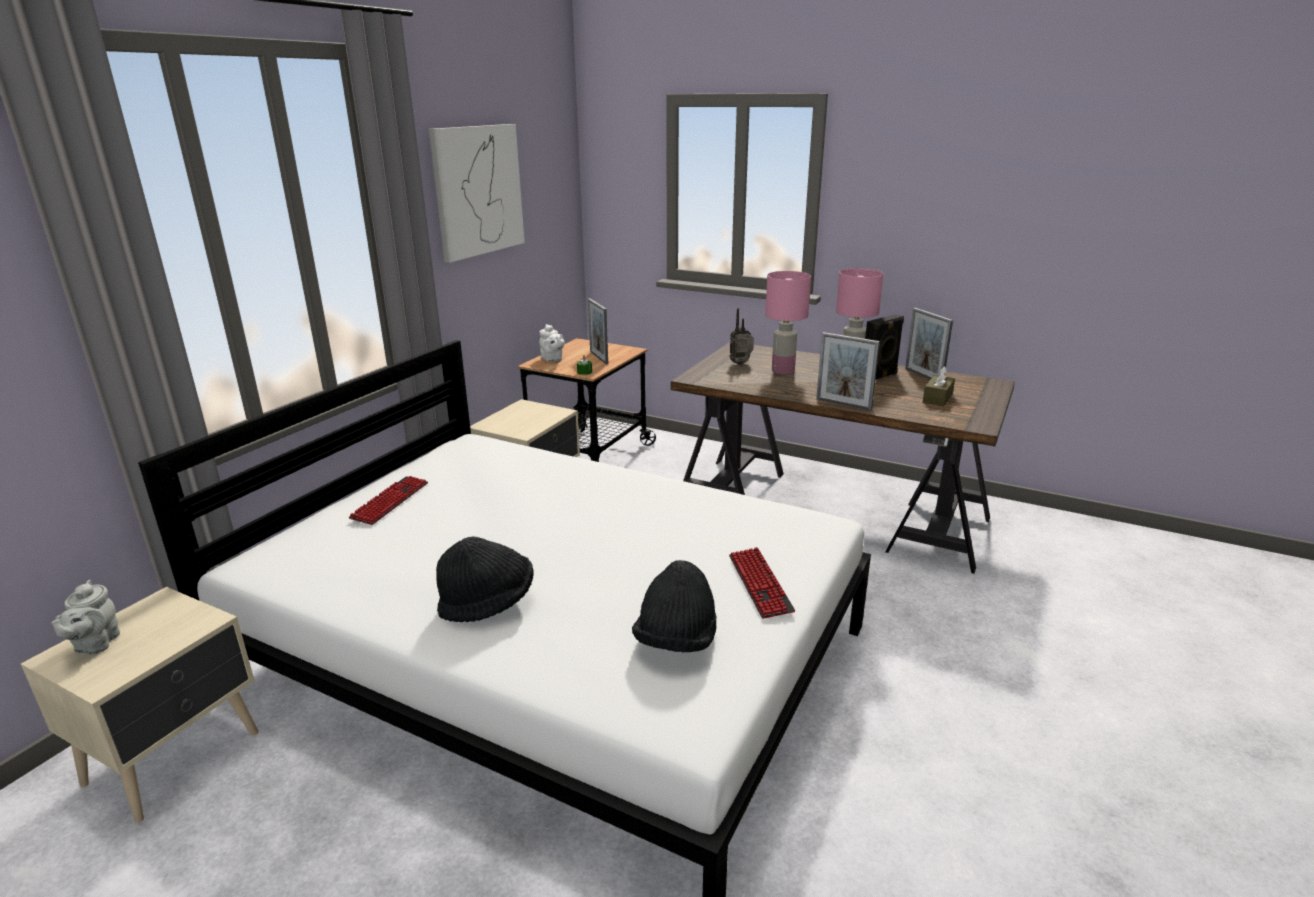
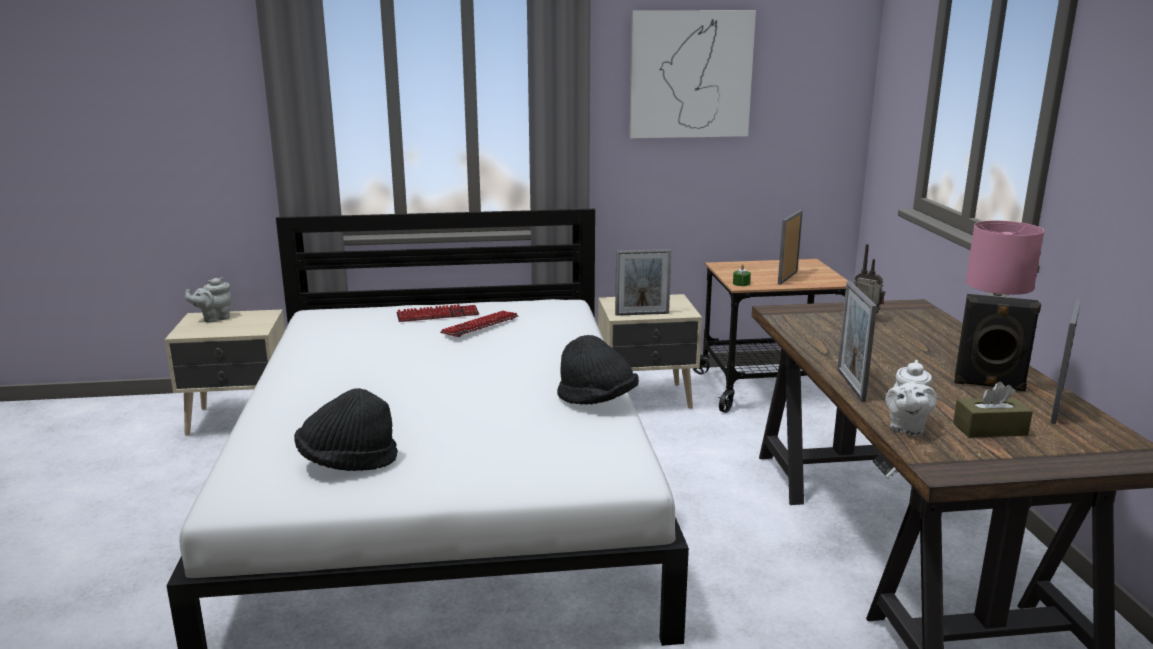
camera: 55 degrees right, 5 degrees down
black hat [436,537,534,622] -> black hat moved to [557,335,639,405]
white teapot [539,324,565,362] -> white teapot moved to [885,360,937,436]
keyboard [729,547,795,619] -> keyboard moved to [440,311,519,337]
pink table lamp [765,271,811,374] -> none
none -> picture frame [615,249,671,316]

